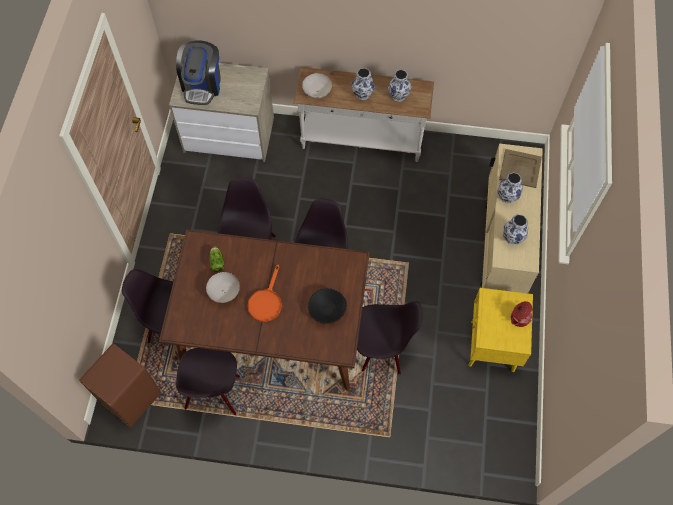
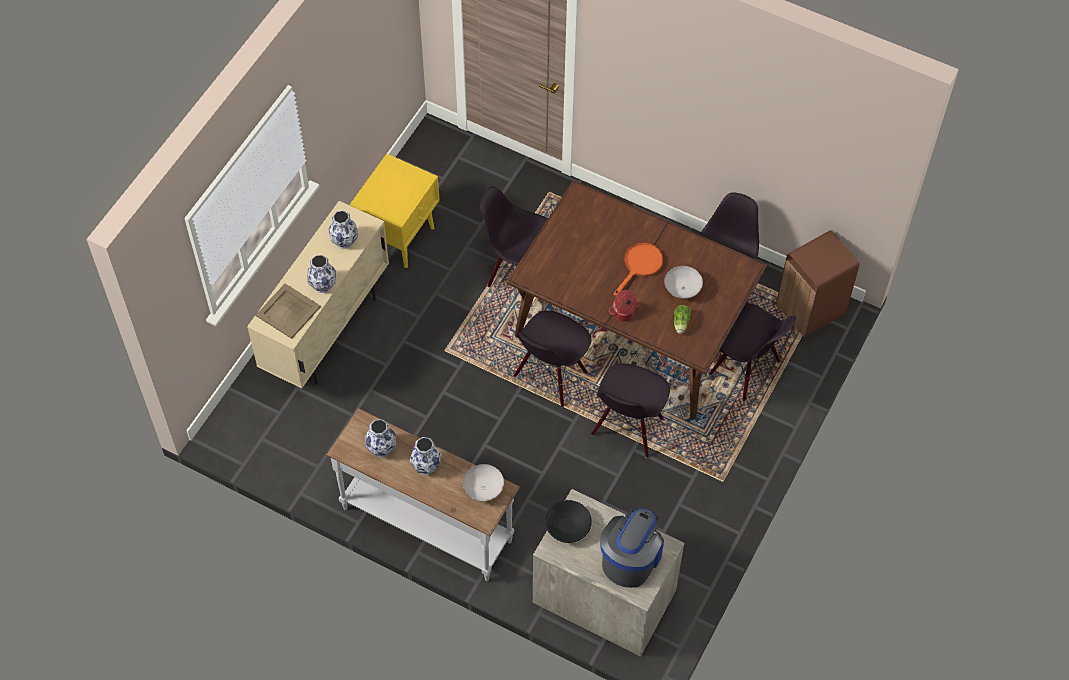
camera: 160 degrees left, 5 degrees down
black bowl [308,288,347,324] -> black bowl moved to [544,500,592,543]
cooking pot [511,301,532,327] -> cooking pot moved to [609,290,639,321]

